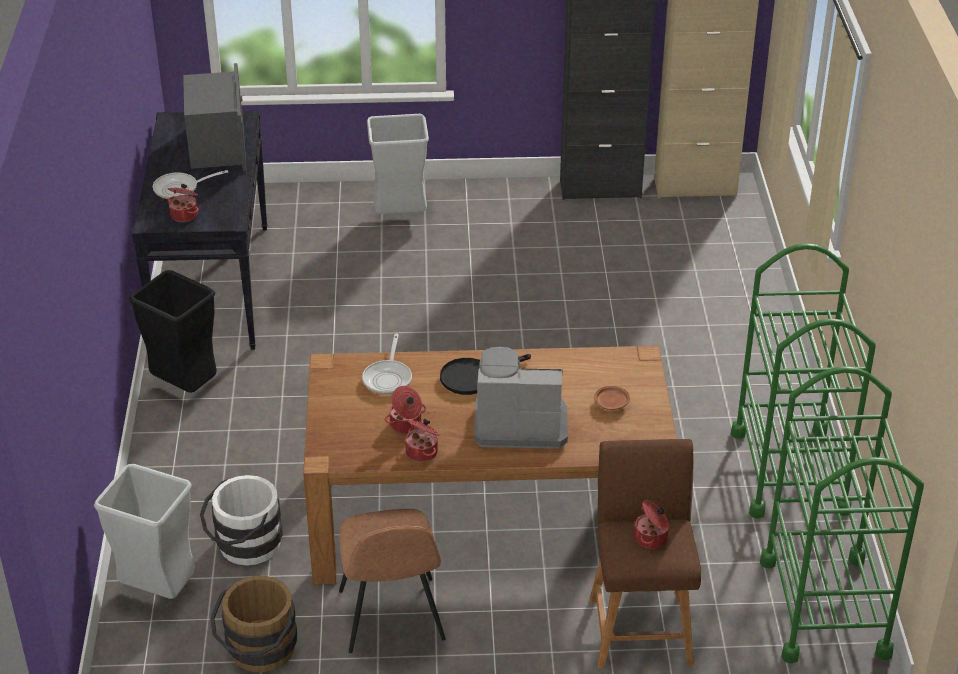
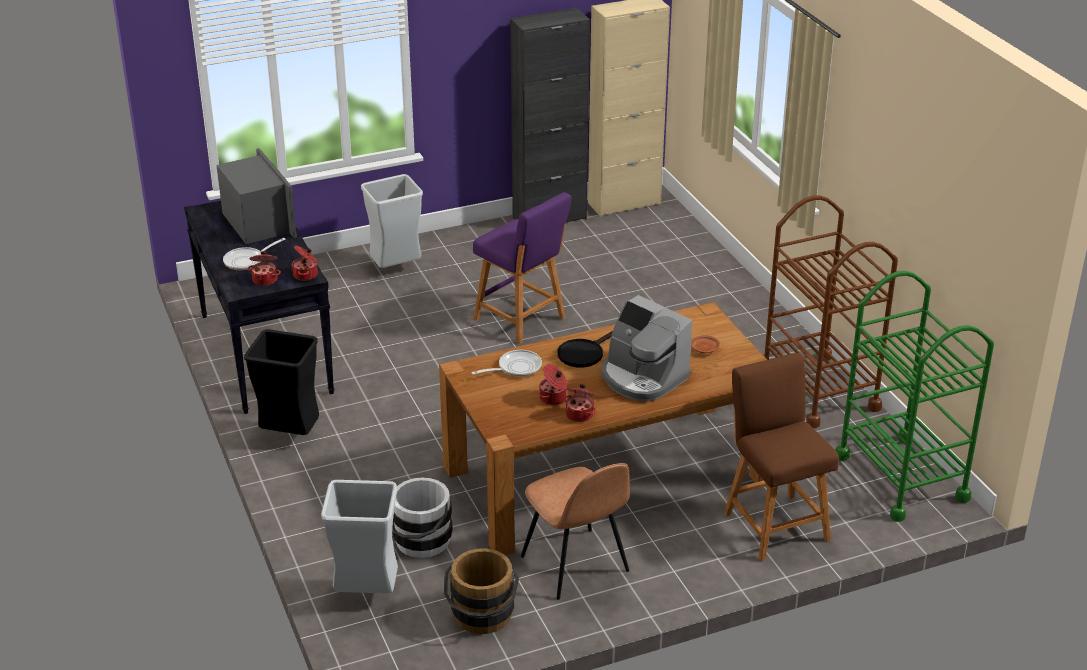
camera: 20 degrees left, 5 degrees down
frying pan [362,334,412,394] -> frying pan turned 105 degrees counterclockwise [471,350,542,377]
coffee machine [474,347,568,449] -> coffee machine turned 120 degrees counterclockwise [602,295,692,401]
cooking pot [633,500,669,549] -> cooking pot moved to [291,246,318,281]
green cart [731,243,876,519] -> brown cart [764,195,898,428]
none -> purple stool [473,192,571,344]

